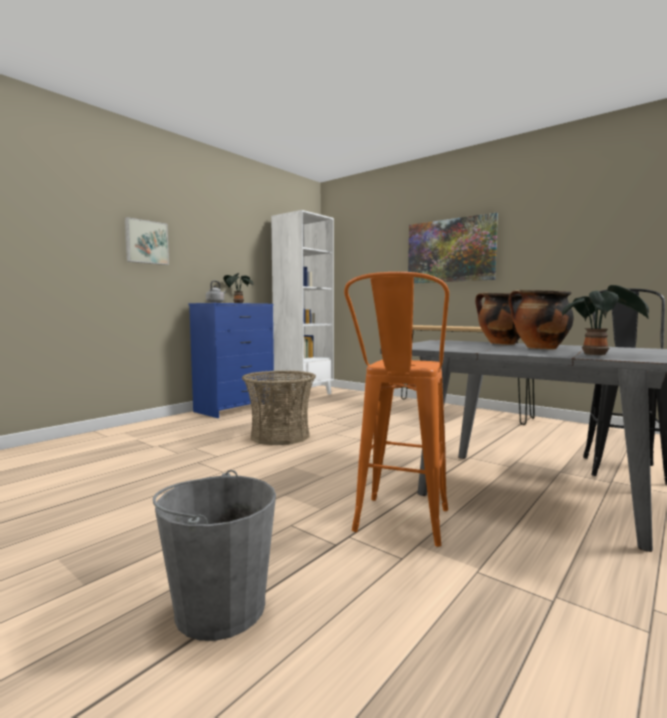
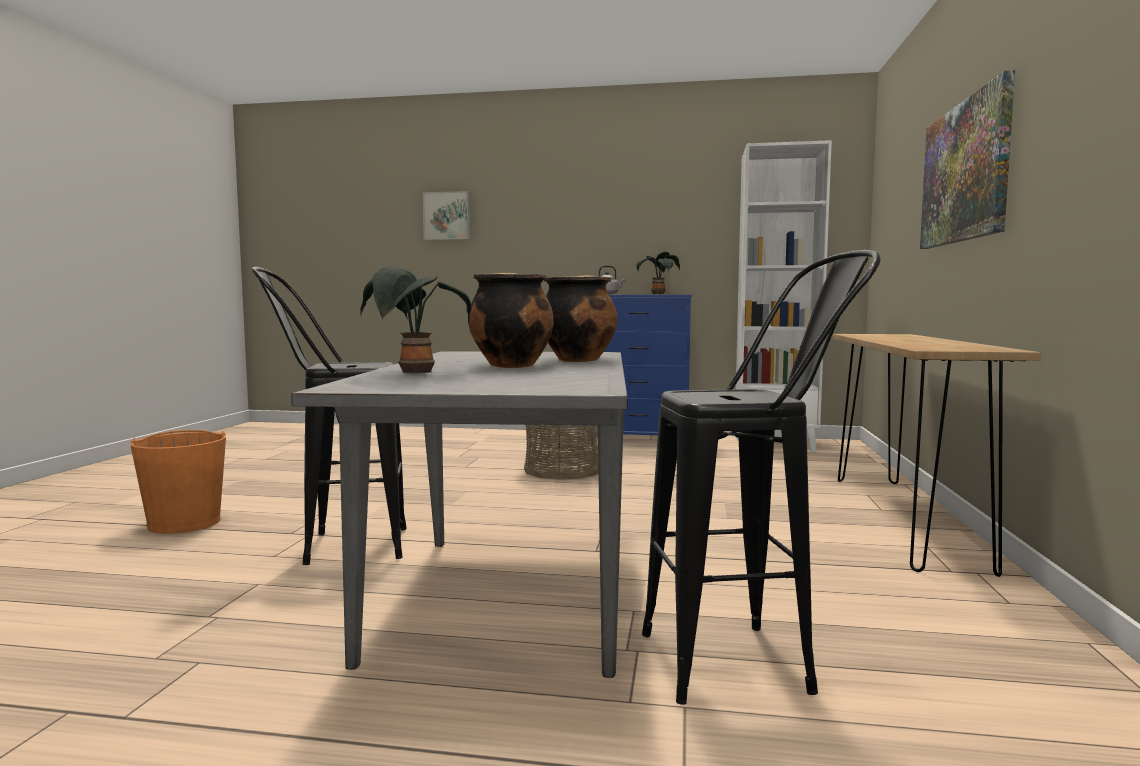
camera: 60 degrees right, 0 degrees up
picture [125,217,169,265] -> picture moved to [423,191,470,240]
grey bucket [153,470,276,641] -> orange bucket [130,430,226,534]
orange stool [344,272,449,547] -> black stool [251,267,406,565]

